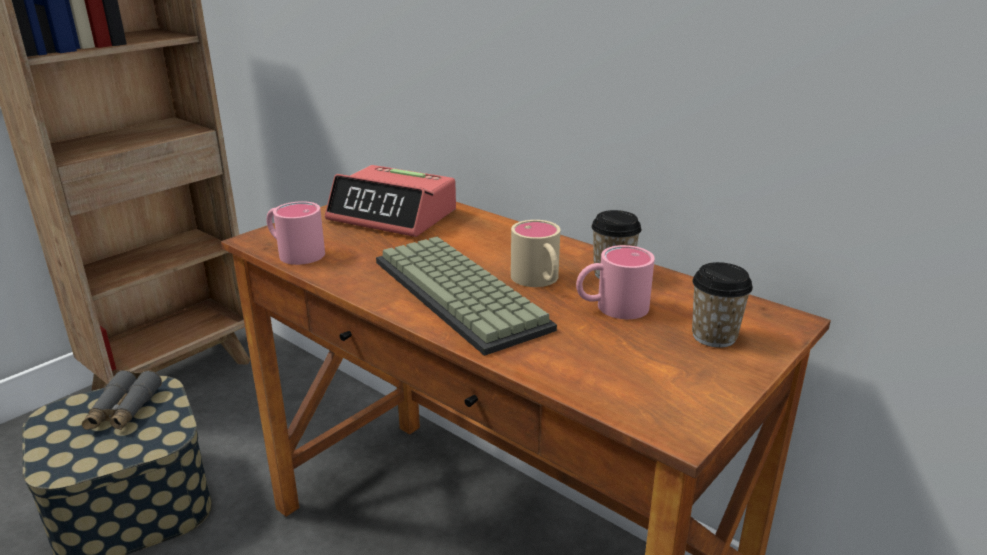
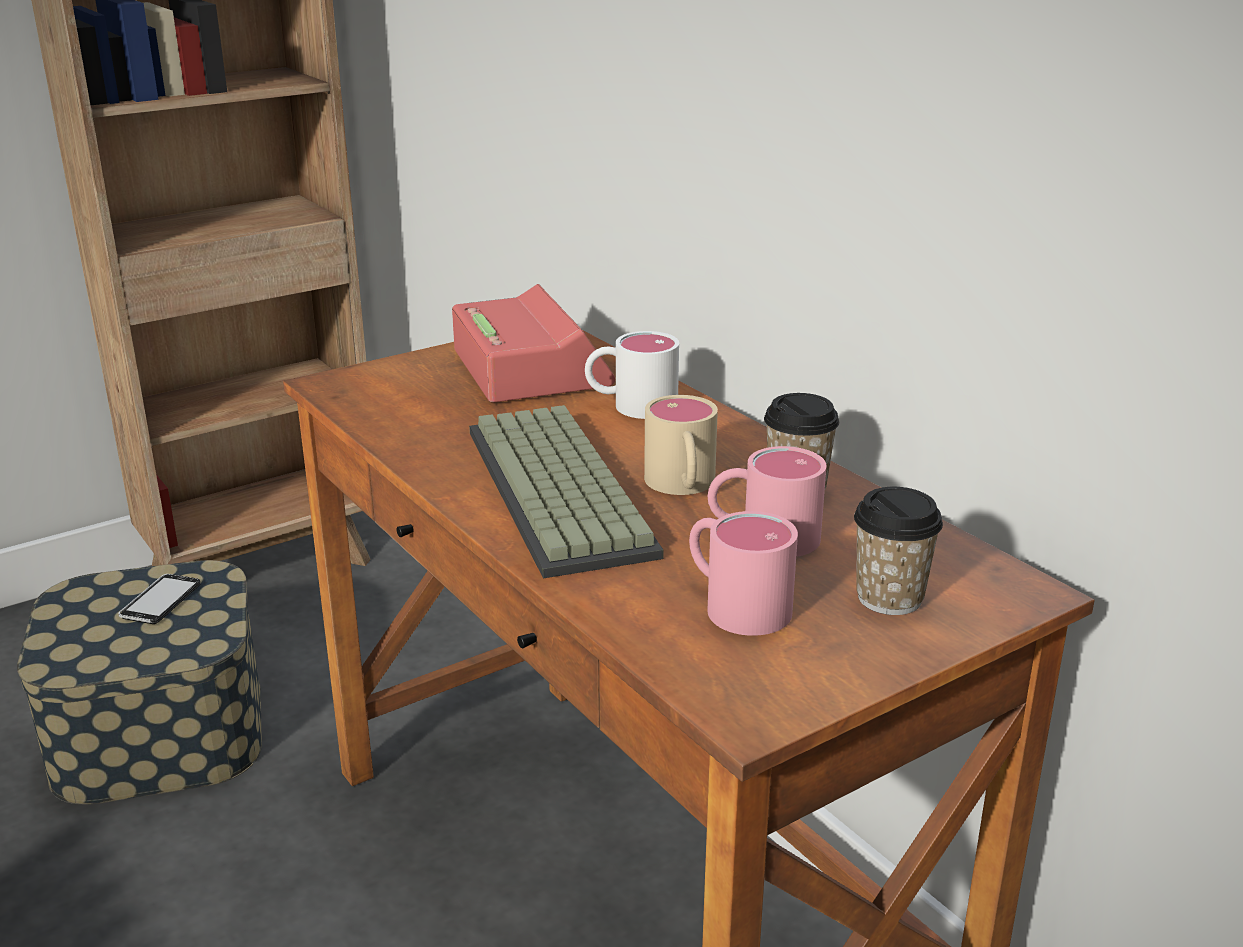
camera: 15 degrees right, 0 degrees up
grey binoculars [82,370,162,430] -> phone [118,574,201,624]
pink mug [266,201,325,265] -> pink mug moved to [689,511,798,636]
alarm clock [325,165,456,237] -> alarm clock turned 150 degrees counterclockwise [452,284,615,402]
none -> white mug [585,331,679,419]

